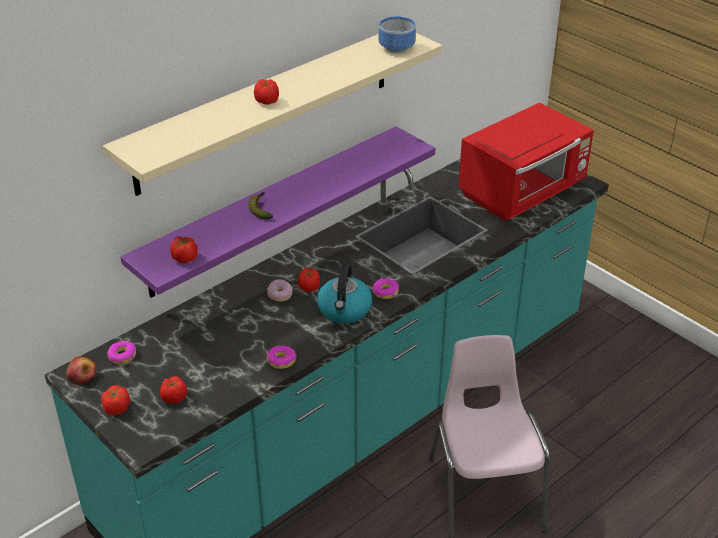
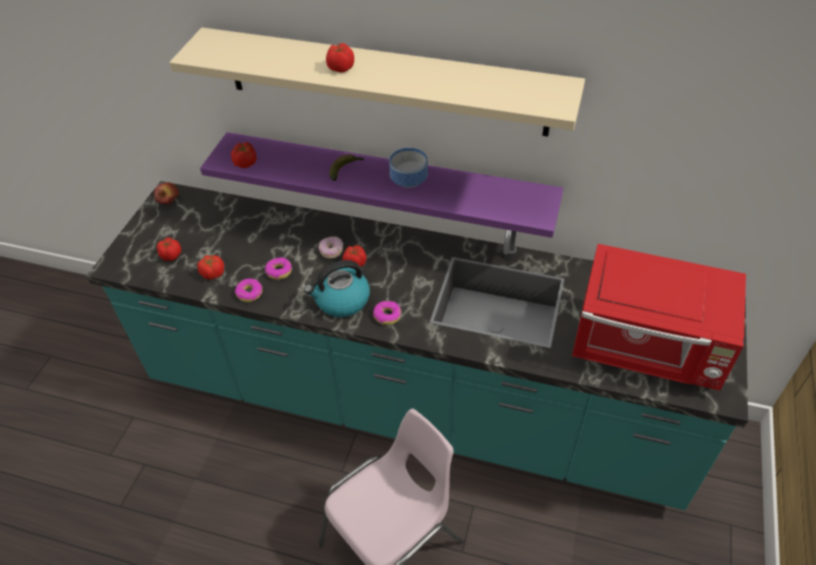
camera: 60 degrees right, 10 degrees up
tomato [101,385,130,415] -> tomato moved to [197,255,224,280]
donut [107,341,136,364] -> donut moved to [265,257,292,280]
bowl [378,16,416,53] -> bowl moved to [389,148,428,188]

